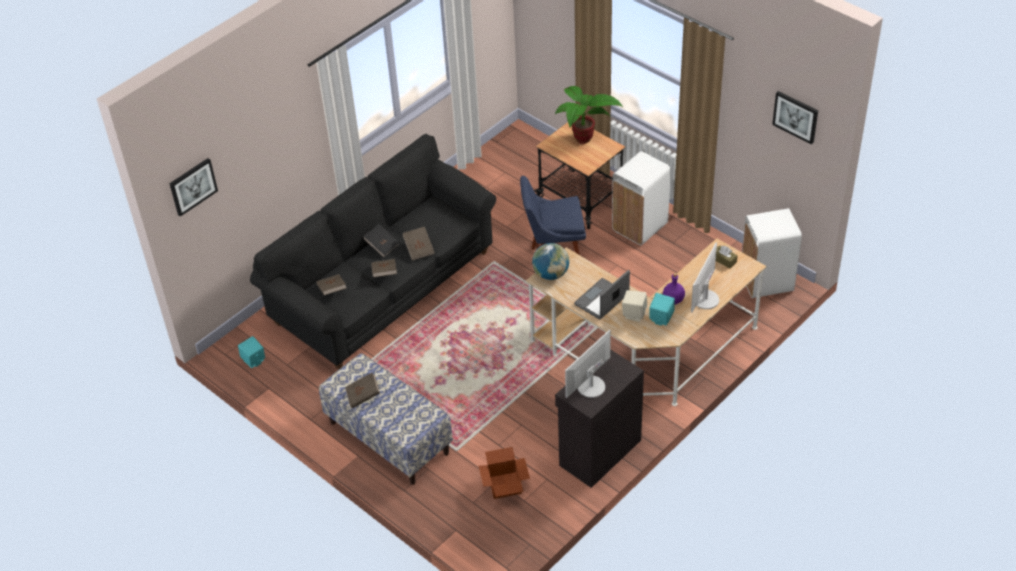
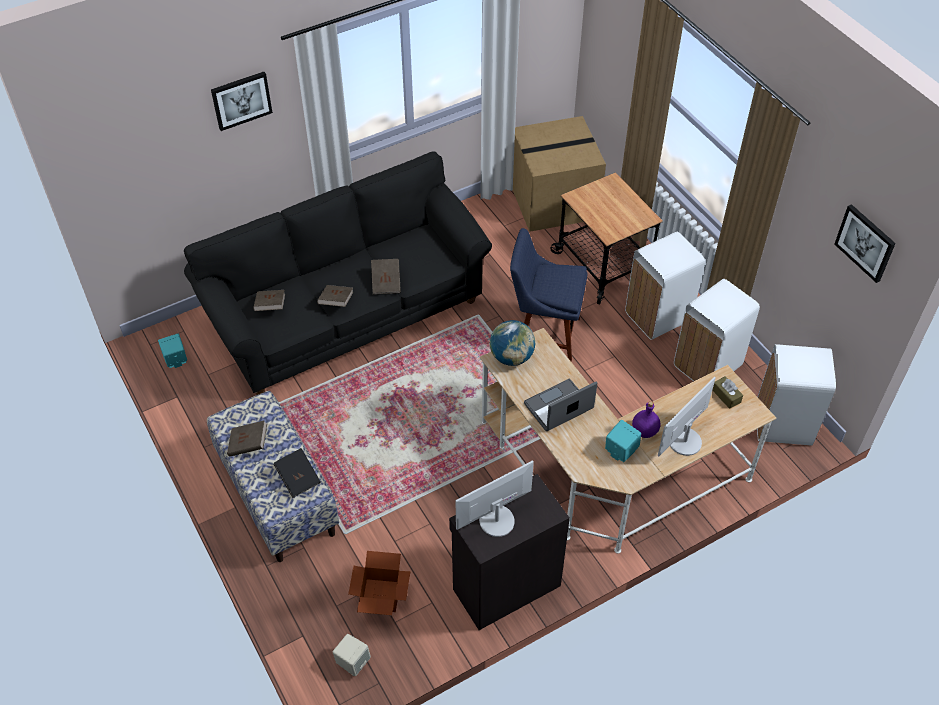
camera: 15 degrees right, 5 degrees up
picture [169,158,218,217] -> picture moved to [211,72,273,131]
black book [364,224,400,258] -> black book moved to [273,448,321,498]
potted plant [555,86,623,144] -> none
beige speaker [622,290,647,322] -> beige speaker moved to [333,634,371,676]
none -> cardboard box [513,116,606,232]
none -> white trash can [674,279,760,382]

